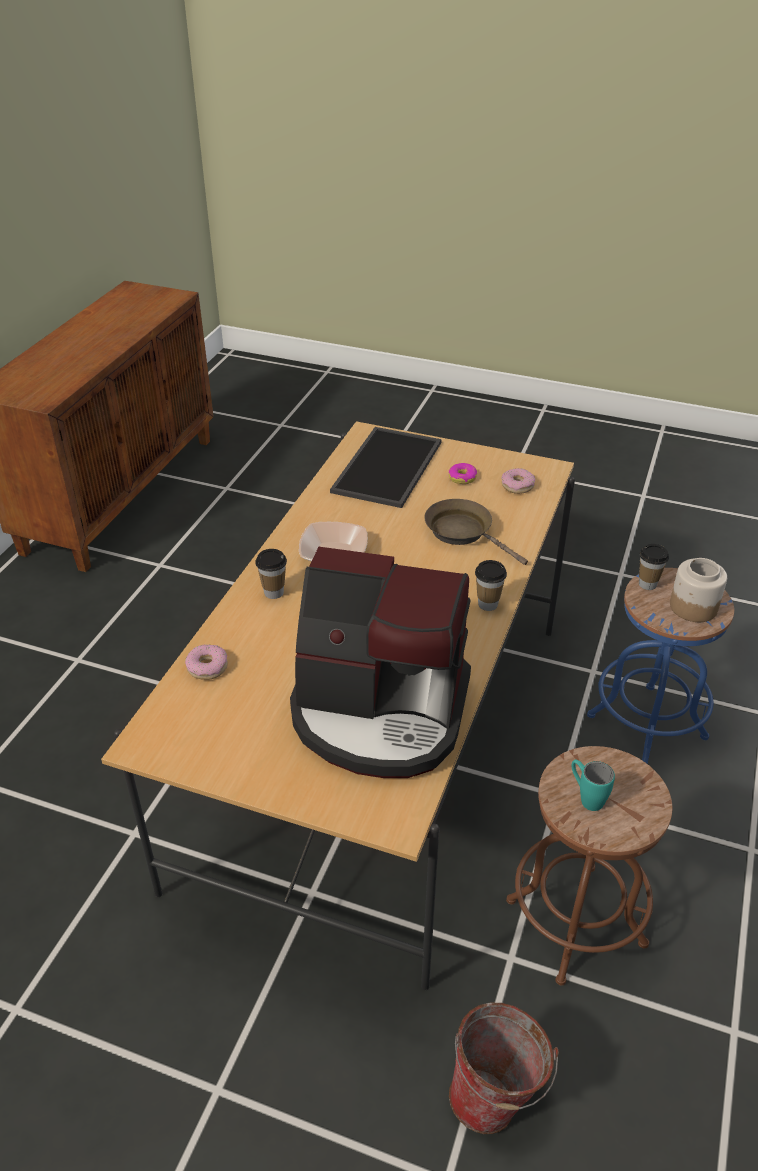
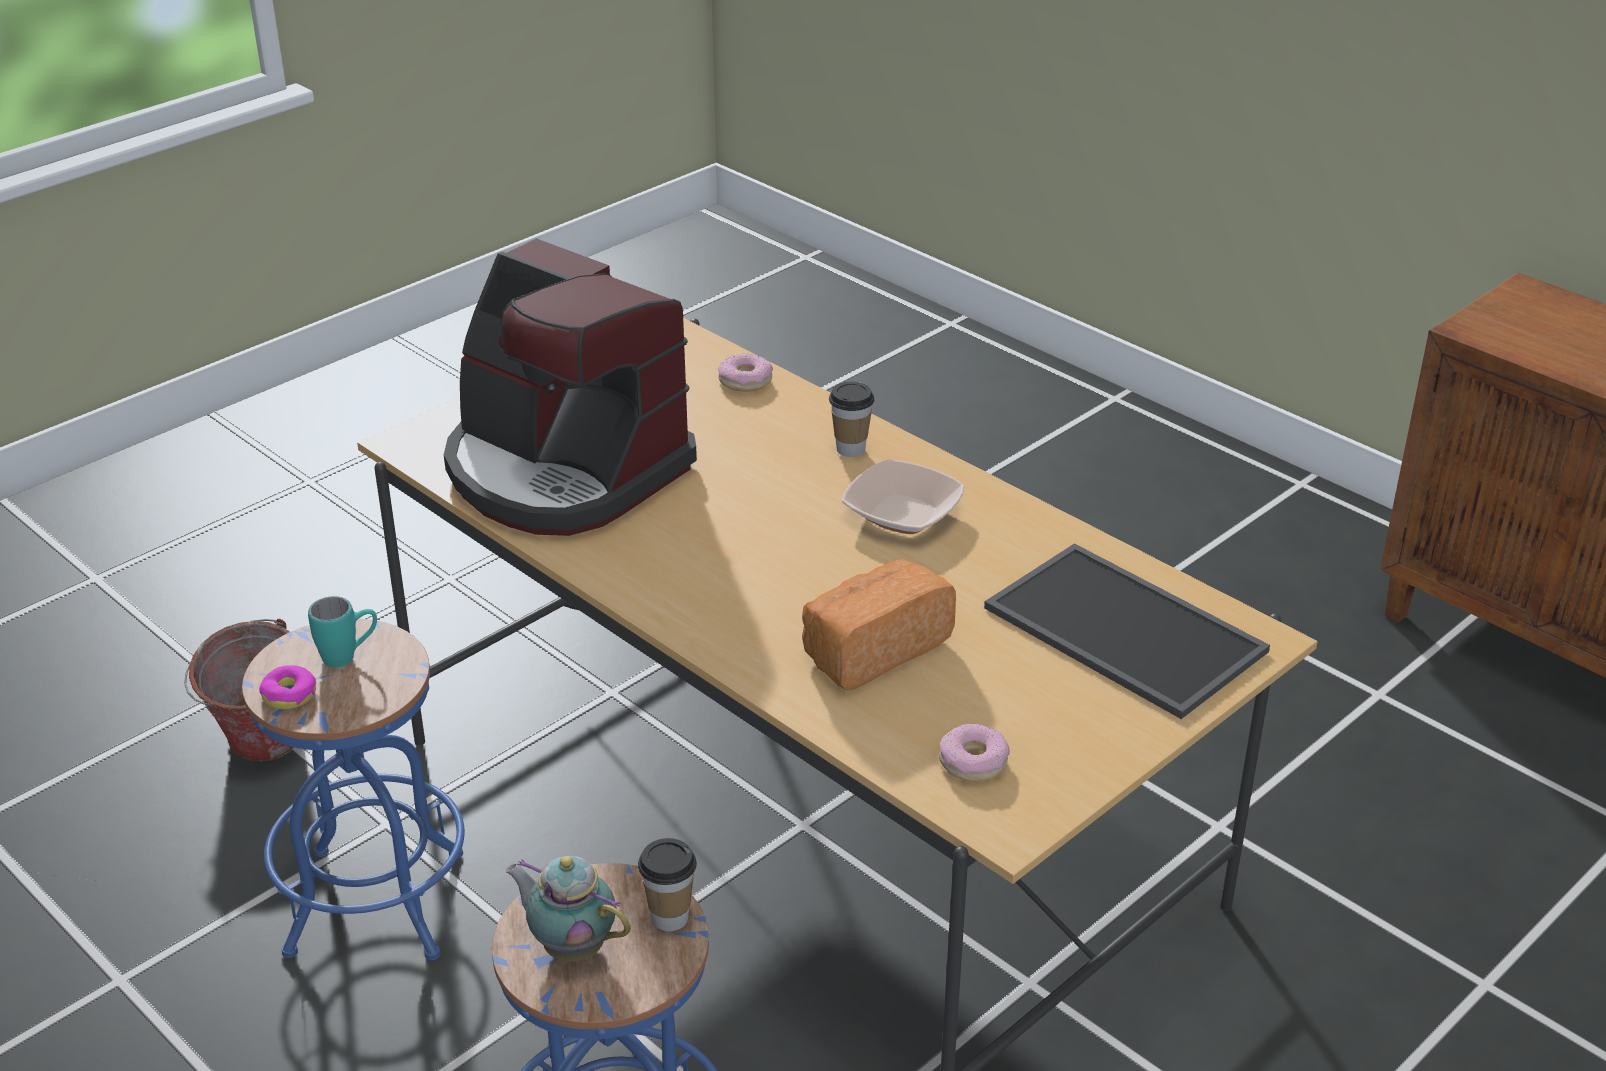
camera: 115 degrees right, 5 degrees down
coffee machine [290,547,471,778] -> coffee machine turned 90 degrees counterclockwise [444,238,697,536]
brown frying pan [424,499,528,565] -> bread [802,559,956,691]
donut [449,463,477,484] -> donut moved to [259,665,316,709]
cup [475,560,507,611] -> none
brown stool [506,746,672,986] -> blue stool [242,619,465,960]
jar [670,558,727,622] -> teapot [505,856,631,962]

